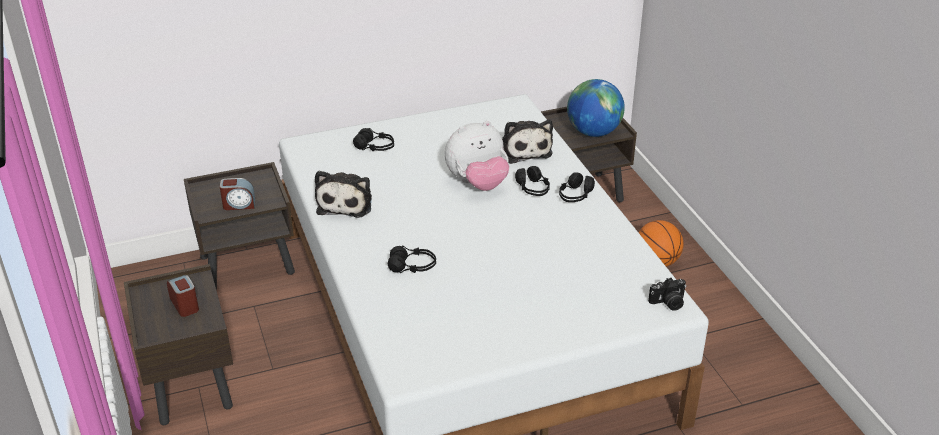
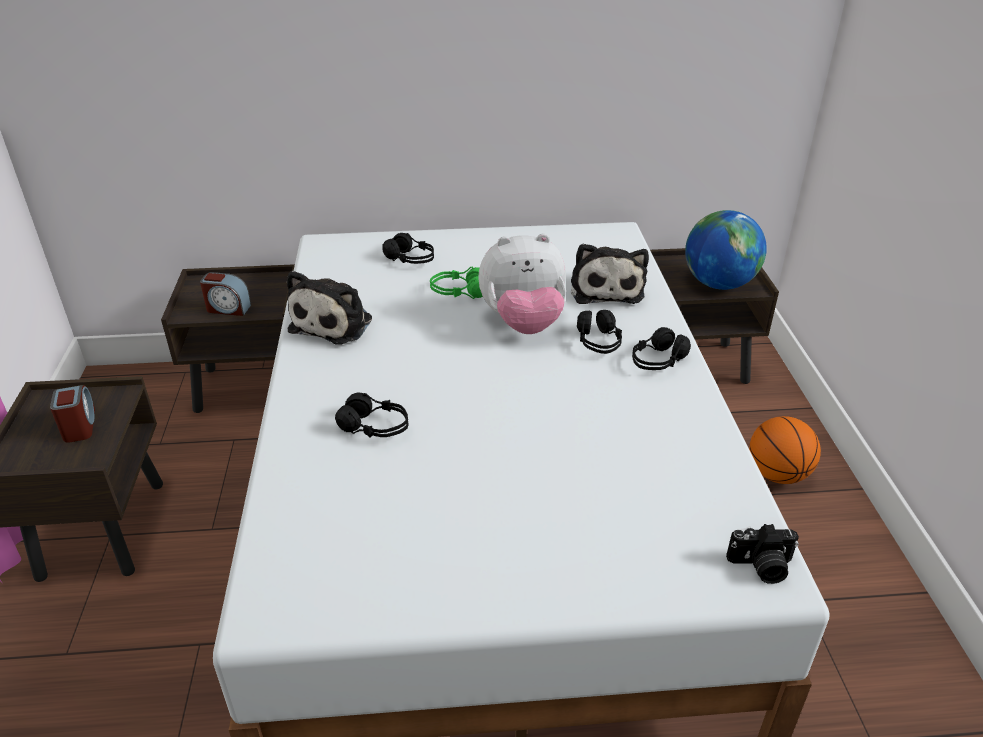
camera: 15 degrees right, 0 degrees up
none -> green headphones [430,266,483,299]

